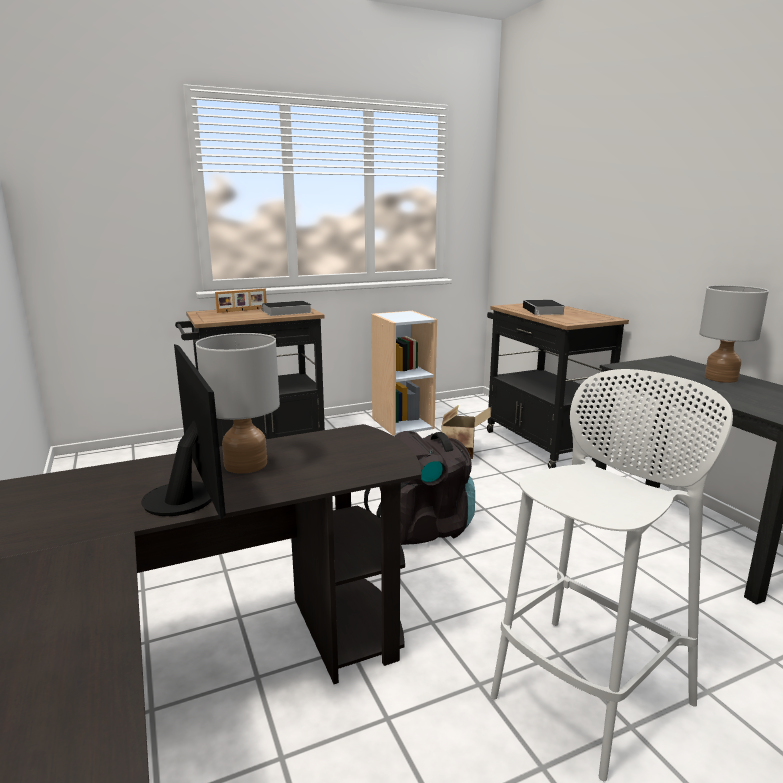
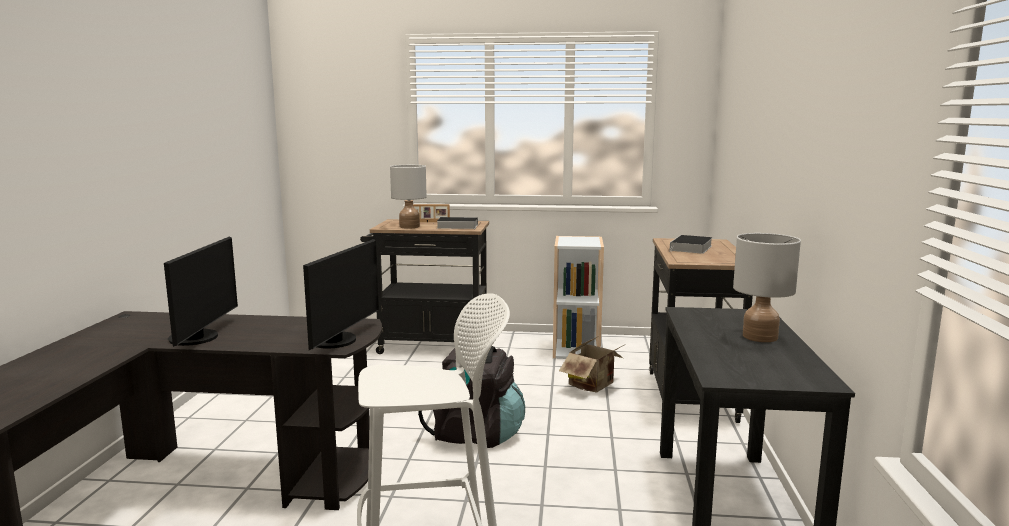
camera: 30 degrees right, 5 degrees down
grey table lamp [196,333,280,473] -> grey table lamp moved to [390,165,427,229]
none -> monitor [303,239,379,350]

